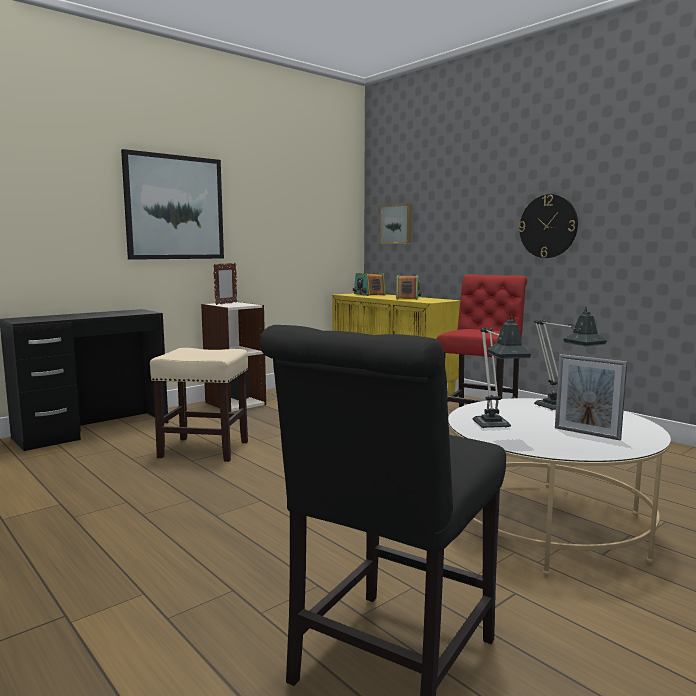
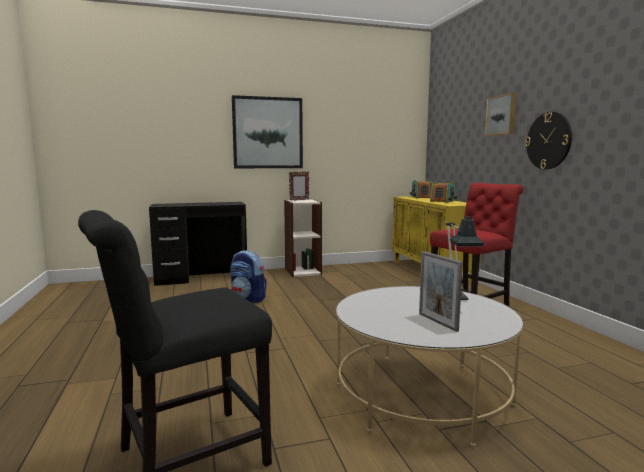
camera: 25 degrees right, 0 degrees up
beige stool [150,348,248,462] -> backpack [230,250,267,303]
picture [380,204,412,244] -> picture moved to [485,93,517,136]
table lamp [473,314,532,428] -> none

